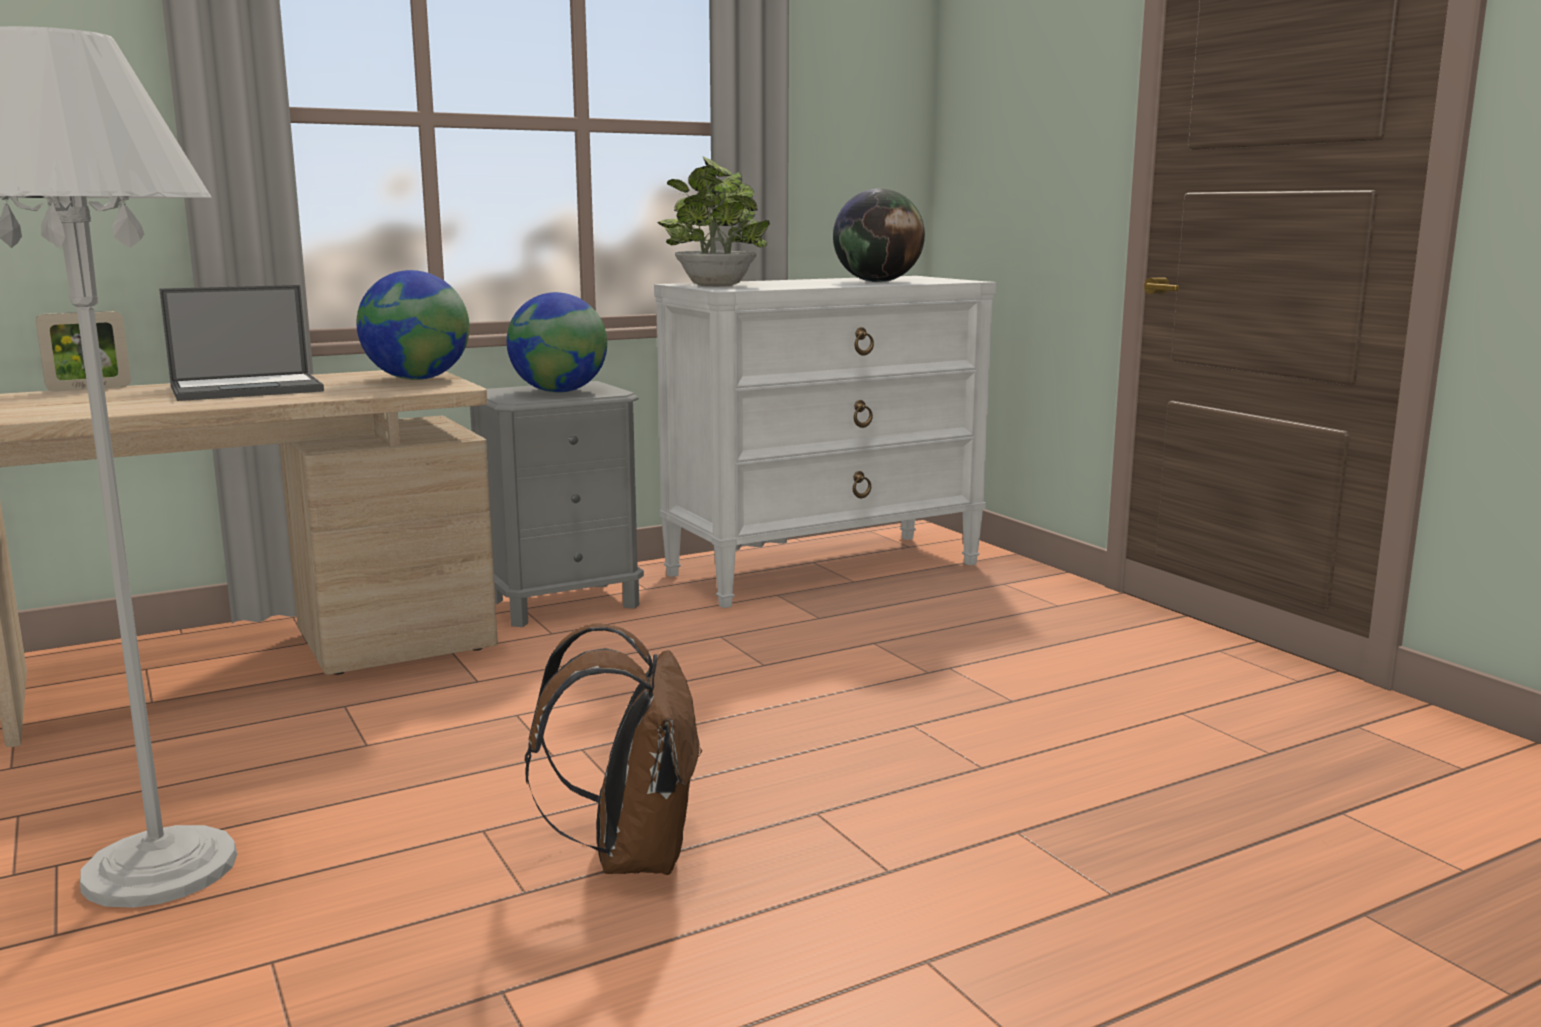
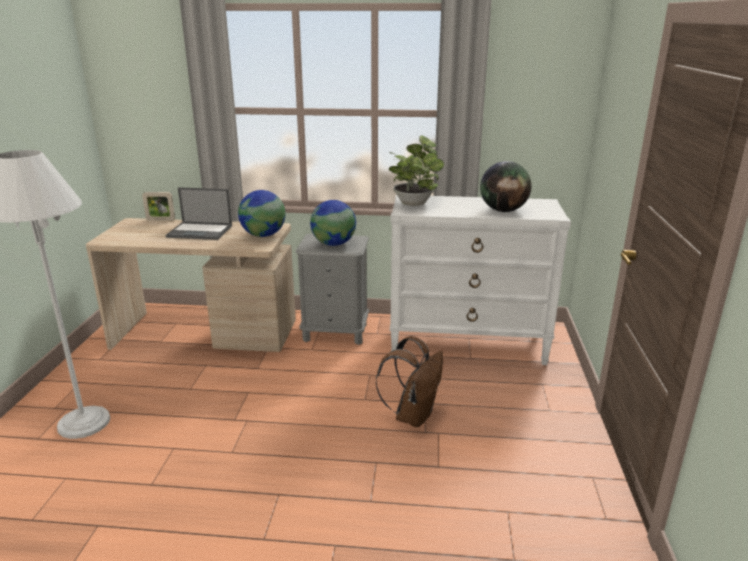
camera: 35 degrees right, 10 degrees up
brown backpack [525,623,702,875] -> brown backpack moved to [376,336,443,427]

